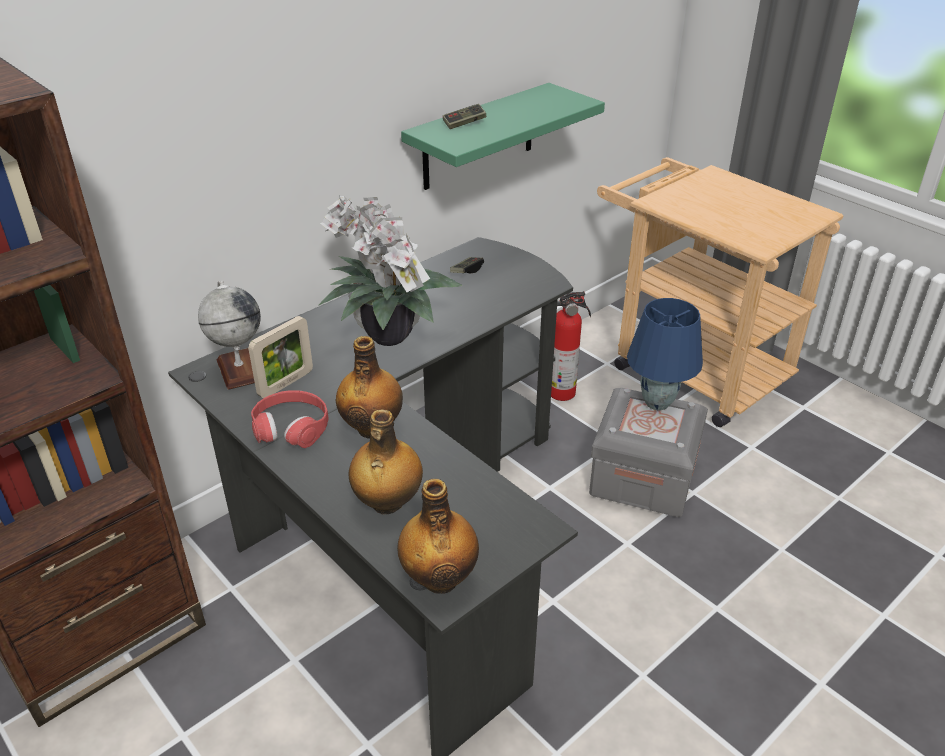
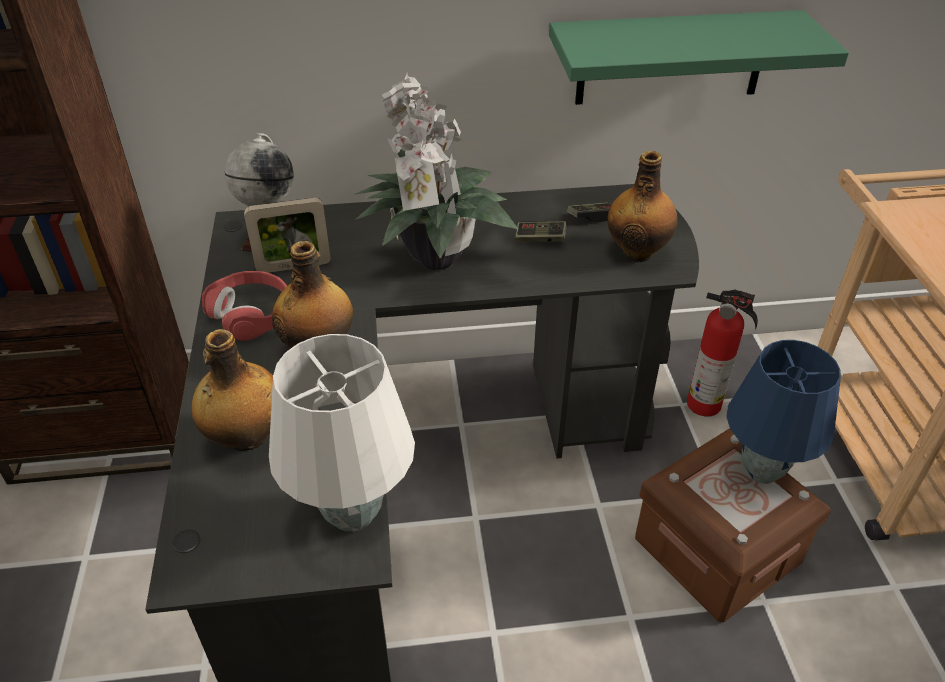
camera: 35 degrees right, 5 degrees up
bottle [397,479,479,594] -> bottle moved to [607,151,678,262]
game controller [443,104,486,129] -> game controller moved to [515,221,566,242]
grey storage box [589,388,708,517] -> brown storage box [635,428,830,622]
none -> white table lamp [269,334,415,532]

